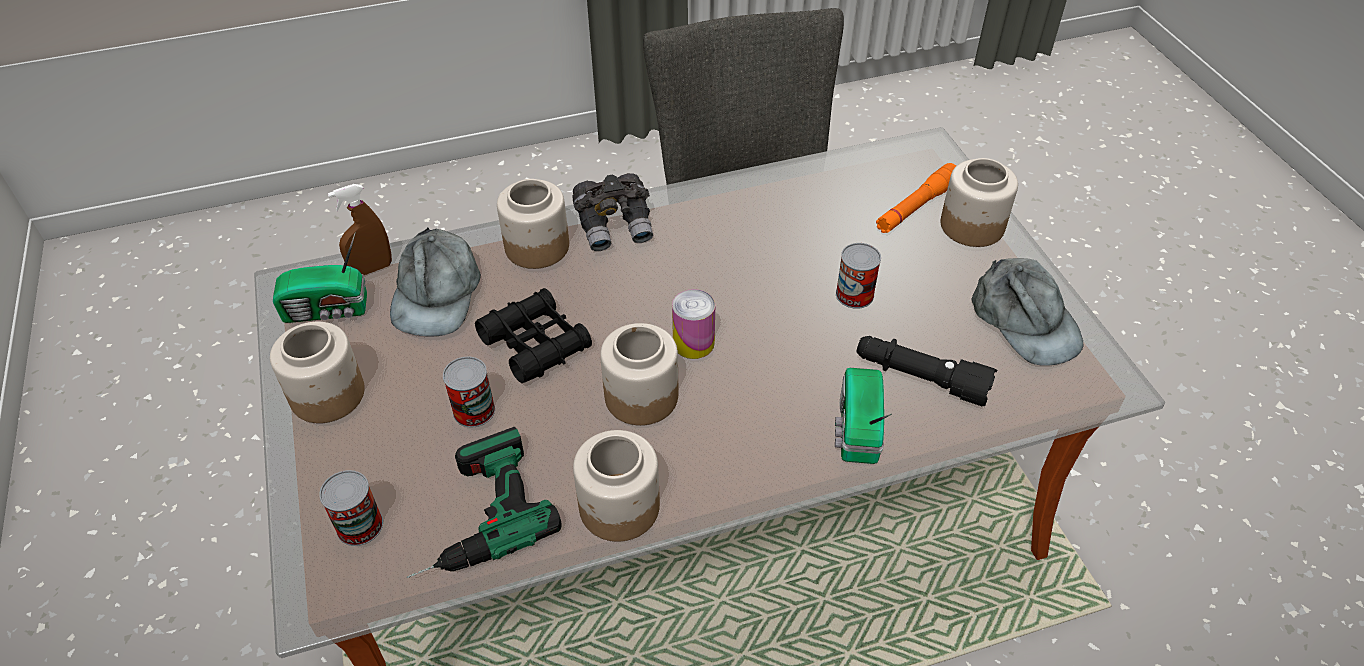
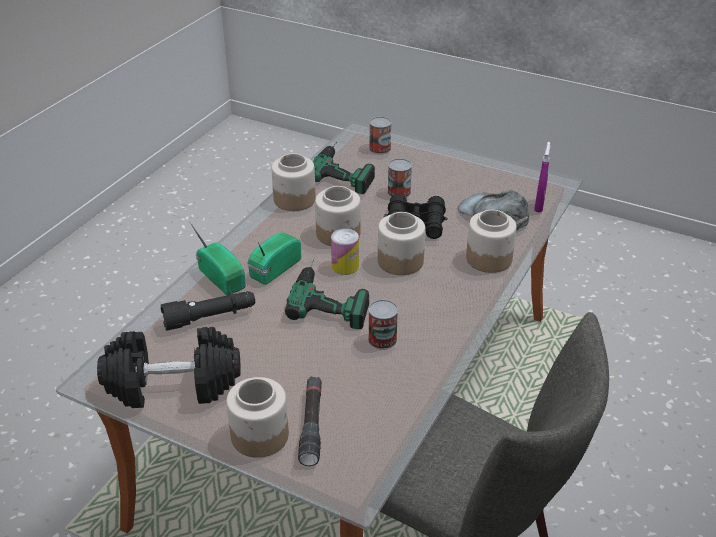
camera: 135 degrees right, 10 degrees down
jar [270,322,365,423] -> jar moved to [378,212,426,275]
radio [273,232,367,323] -> radio moved to [247,233,301,285]
brown spray bottle [328,184,392,275] -> purple spray bottle [534,142,550,213]
grey binoculars [572,173,653,251] -> none
can [836,243,881,309] -> can moved to [368,300,398,349]
orange flashlight [876,163,956,233] -> black flashlight [298,376,322,466]
grey cap [972,258,1083,366] -> black dumbbell [97,327,241,408]
none -> power drill [285,259,369,329]

